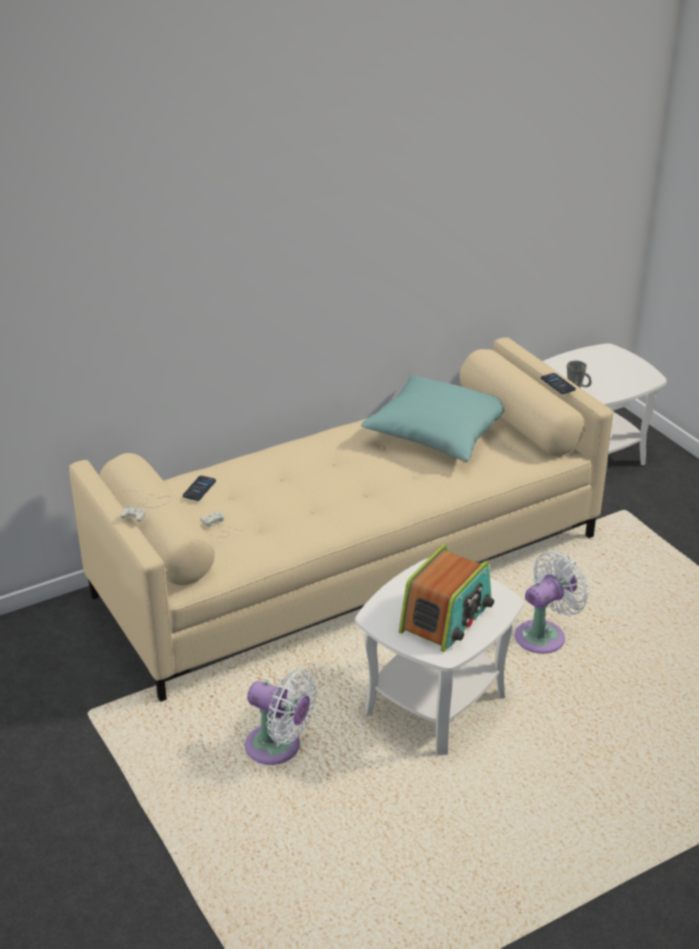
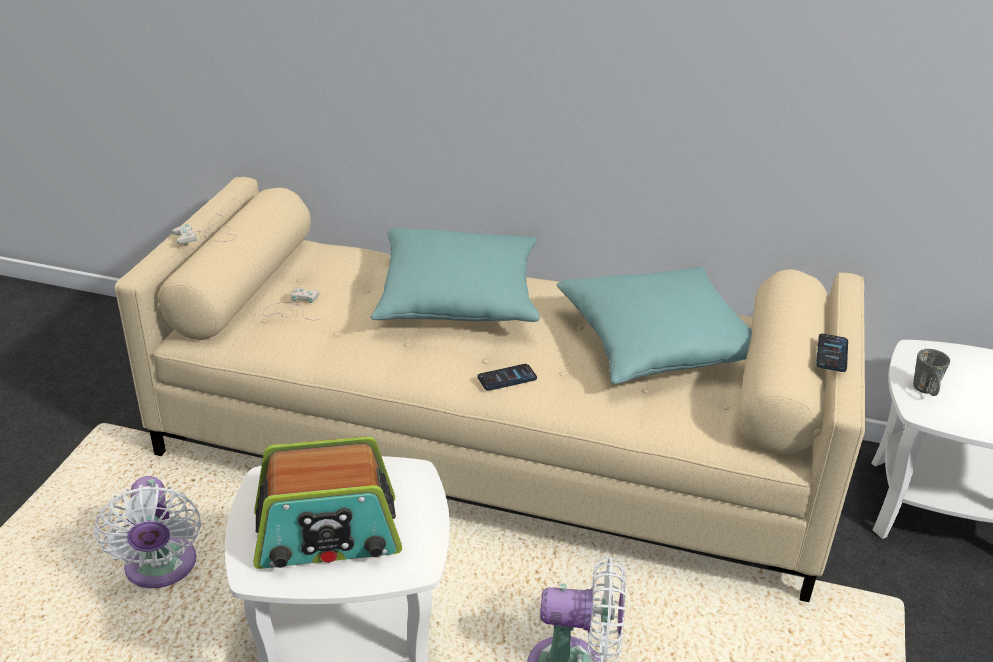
camera: 45 degrees right, 0 degrees up
phone [183,476,216,501] -> phone moved to [477,364,537,391]
none -> turquoise pillow [370,228,540,322]

